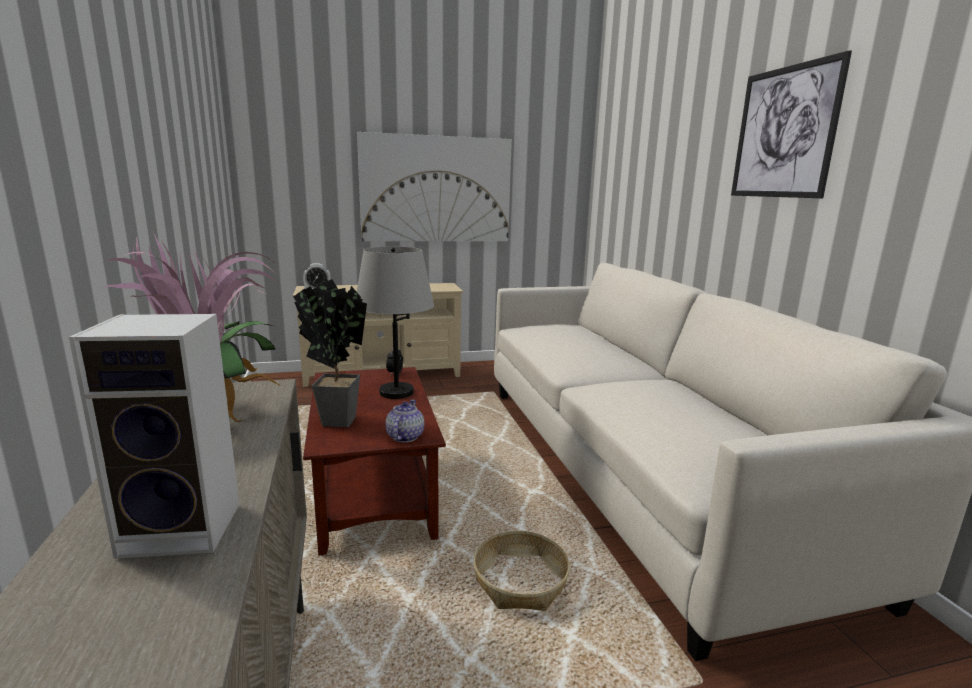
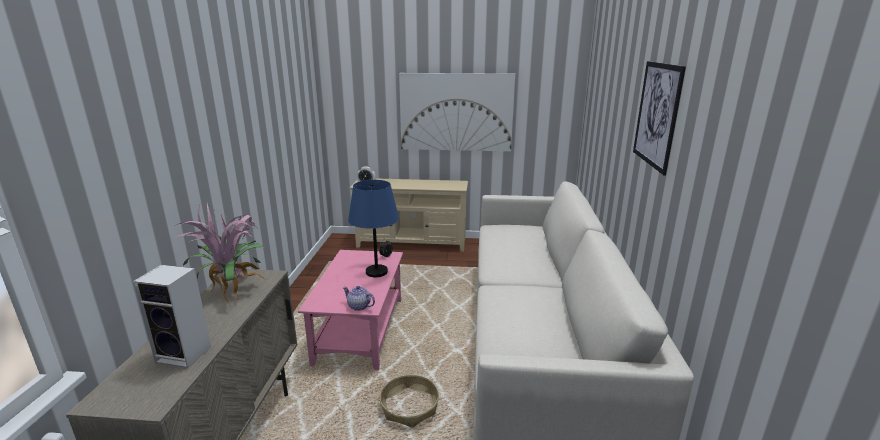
camera: 20 degrees right, 5 degrees up
potted plant [294,279,367,427] -> none
brown coffee table [303,367,446,556] -> pink coffee table [298,250,403,370]
grey table lamp [357,246,434,399] -> blue table lamp [348,180,399,278]
teapot [386,400,424,442] -> teapot turned 90 degrees counterclockwise [343,286,375,311]

